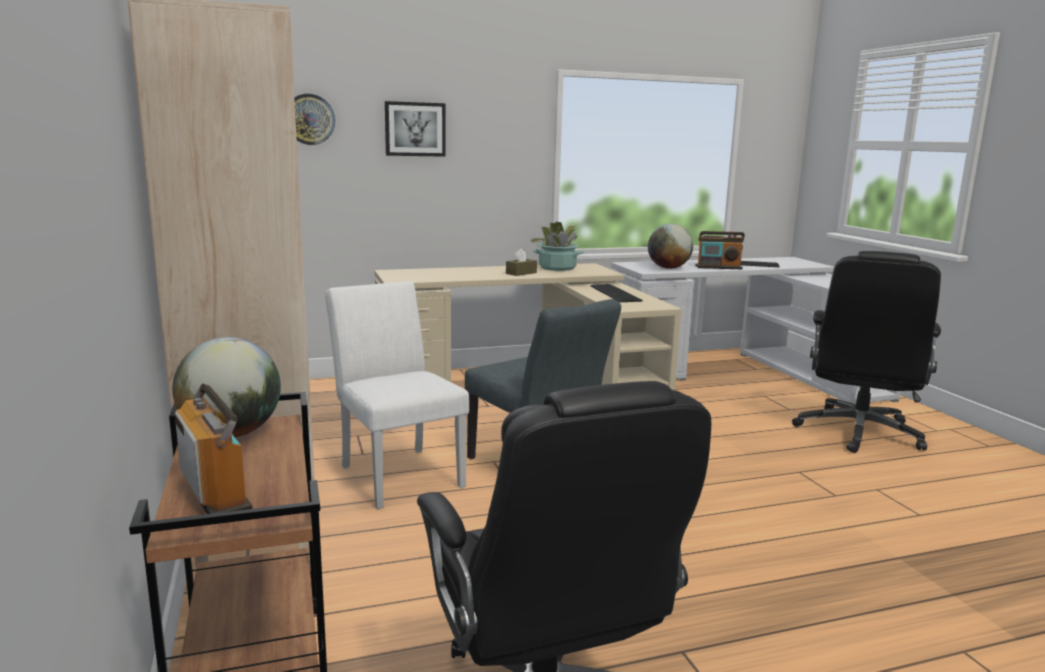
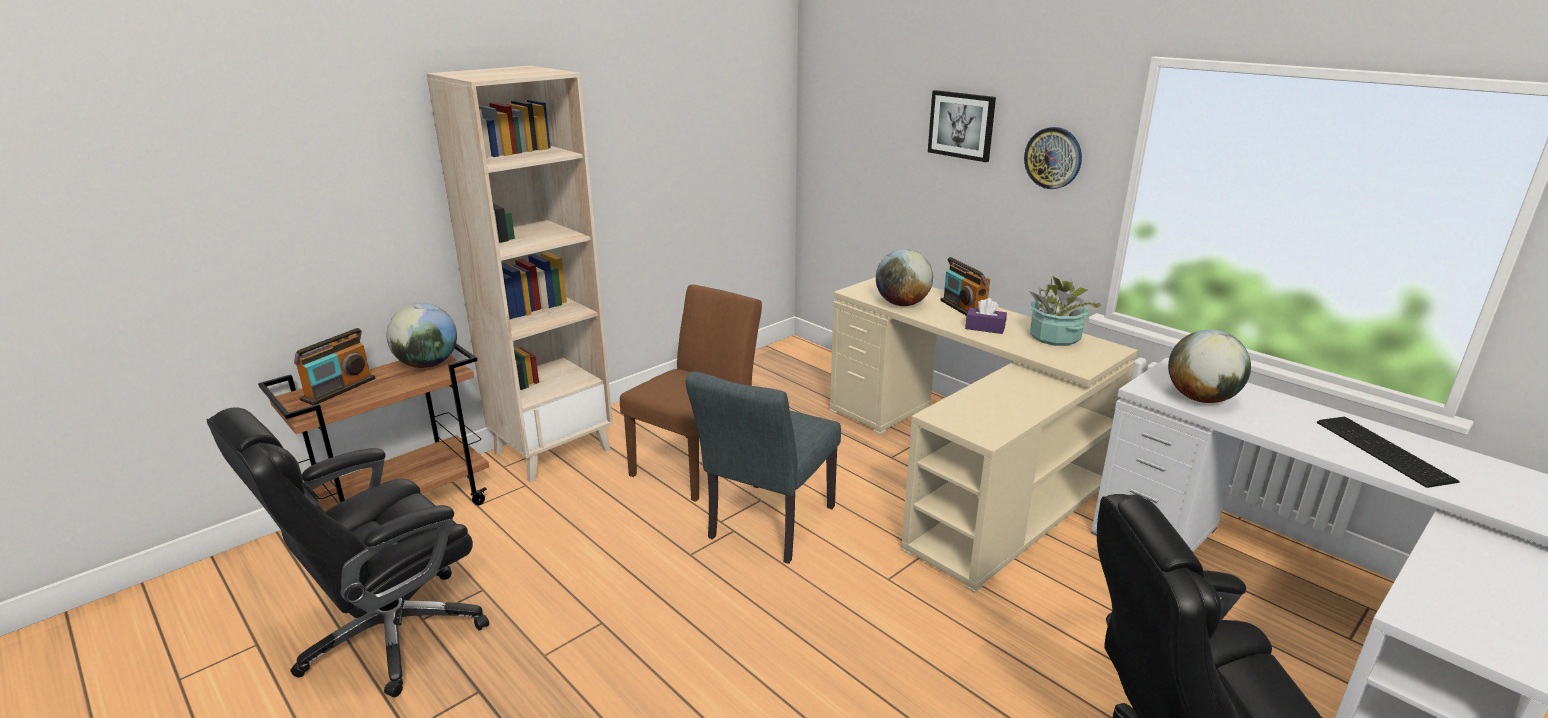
camera: 65 degrees right, 10 degrees up
wall clock [294,94,335,145] -> wall clock moved to [1024,127,1082,189]
white chair [325,281,469,509] -> brown chair [620,284,762,502]
brown tissue box [506,249,537,276] -> purple tissue box [965,298,1007,334]
keyboard [590,284,643,302] -> none
radio [695,231,745,269] -> radio moved to [940,257,990,316]
none -> globe [876,249,933,306]

